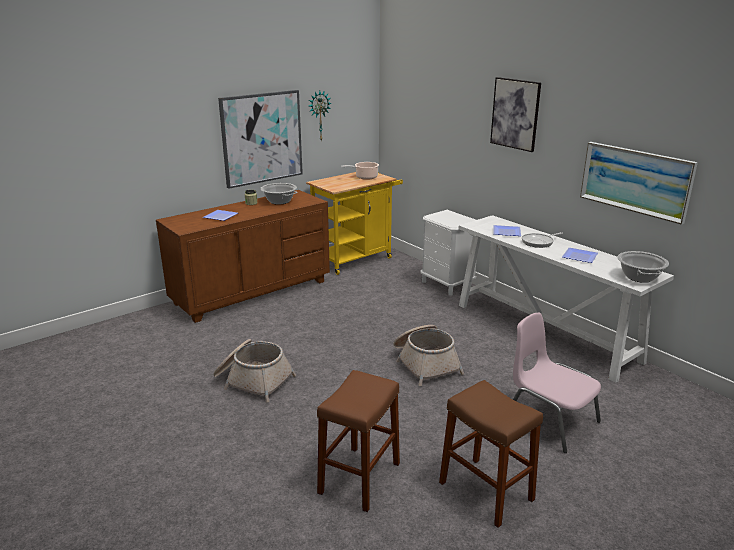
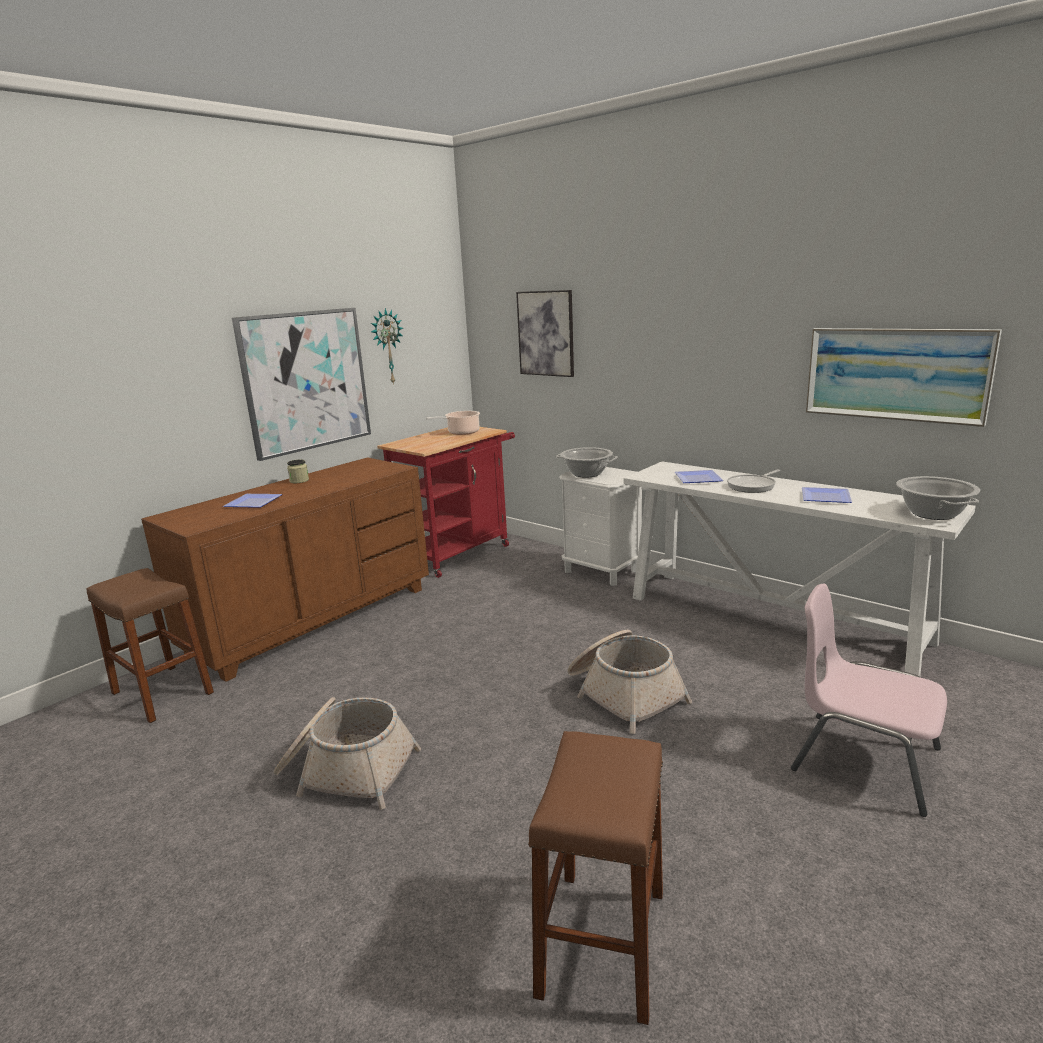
camera: 10 degrees left, 5 degrees down
cooking pot [261,183,298,205] -> cooking pot moved to [556,447,618,478]
yellow cart [306,172,403,275] -> red cart [377,427,515,578]
brown stool [439,380,543,528] -> brown stool moved to [87,568,214,723]
picture [490,77,541,152] -> picture moved to [516,290,574,377]

